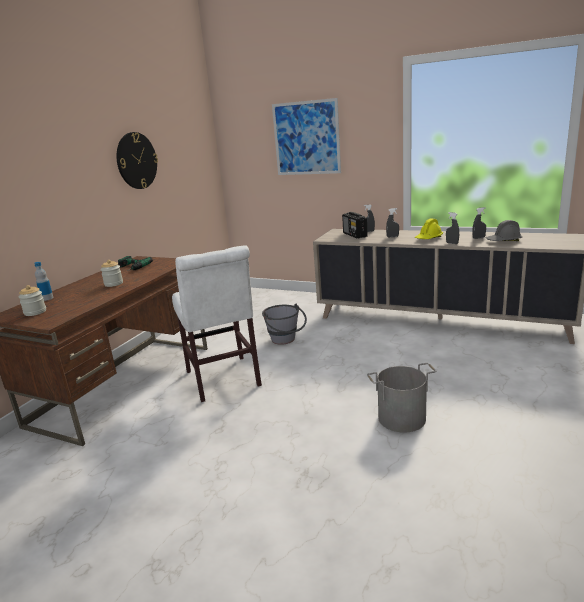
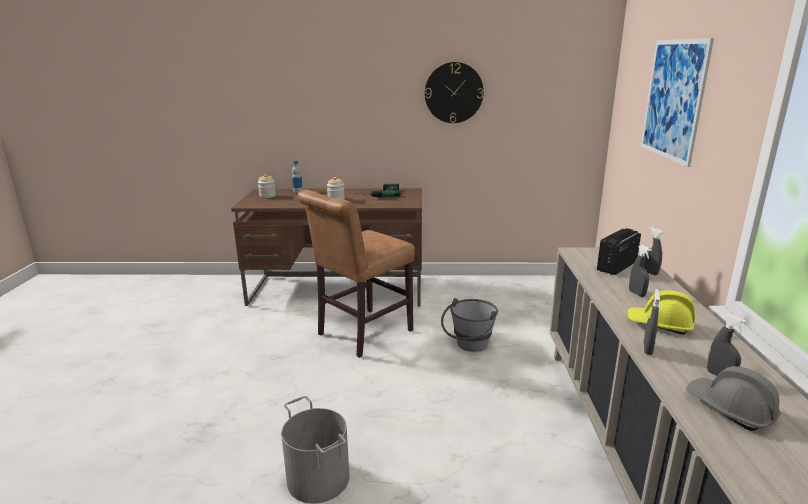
camera: 65 degrees right, 0 degrees up
white chair [172,245,262,402] -> brown chair [297,190,415,358]

